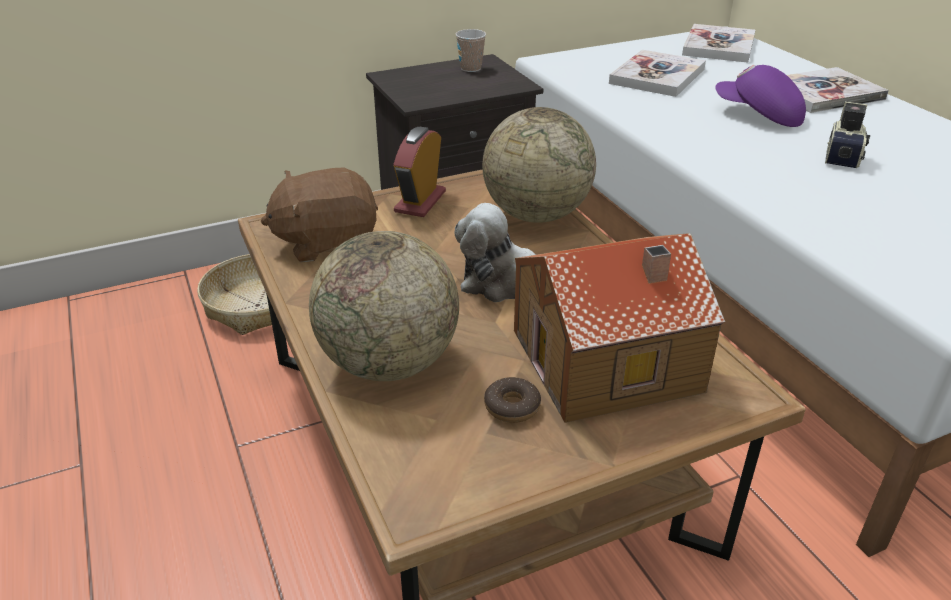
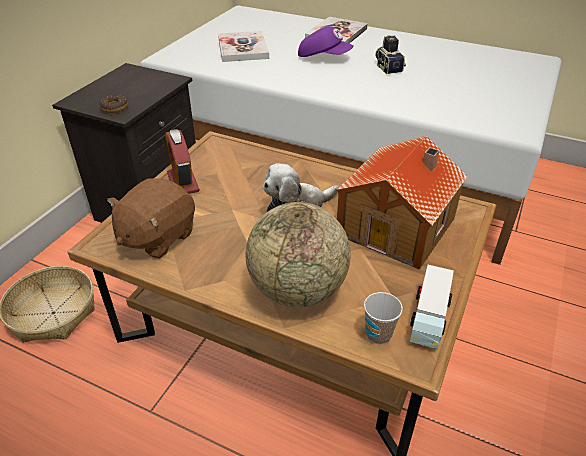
camera: 40 degrees left, 5 degrees up
cup [456,29,486,72] -> cup moved to [364,292,403,344]
globe [482,107,596,223] -> none
donut [484,377,541,423] -> donut moved to [99,95,128,113]
book [682,24,755,63] -> none
purple cap [715,65,806,127] -> purple cap turned 150 degrees counterclockwise [298,26,354,57]
none -> toy truck [410,265,454,349]

